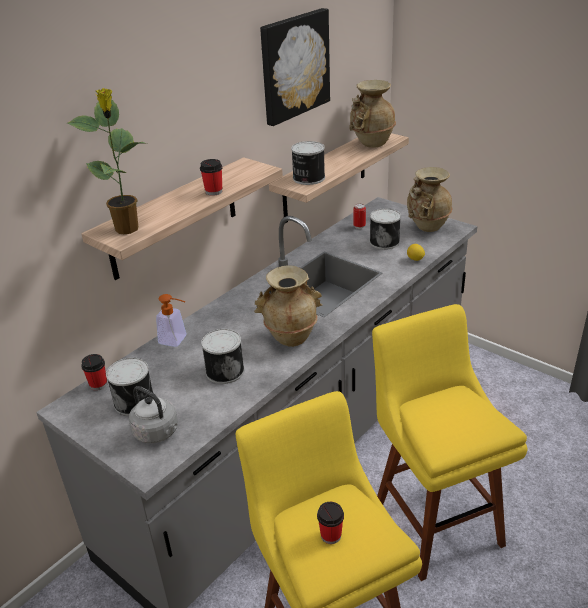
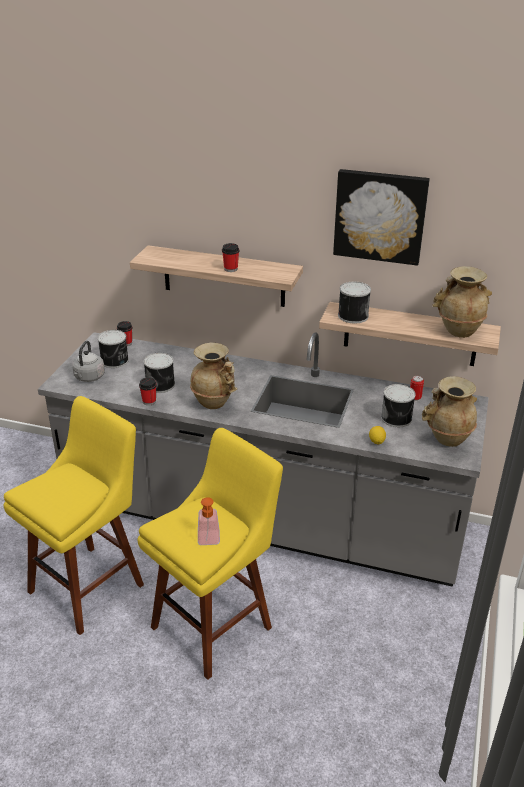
camera: 65 degrees right, 0 degrees up
potted plant [67,88,145,234] -> none
soap dispenser [156,294,186,347] -> soap dispenser moved to [198,497,220,545]
cup [317,502,344,544] -> cup moved to [139,377,157,406]

